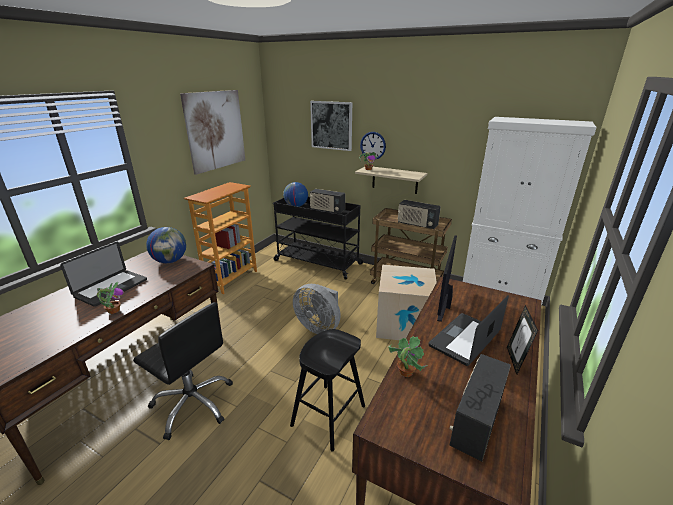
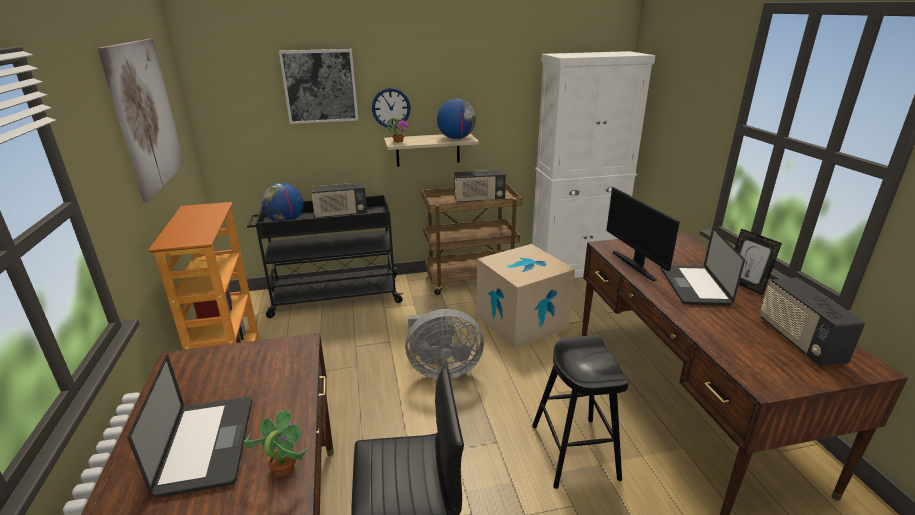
camera: 40 degrees left, 0 degrees up
globe [146,227,186,263] -> globe moved to [437,99,476,139]
potted plant [388,336,428,377] -> none

